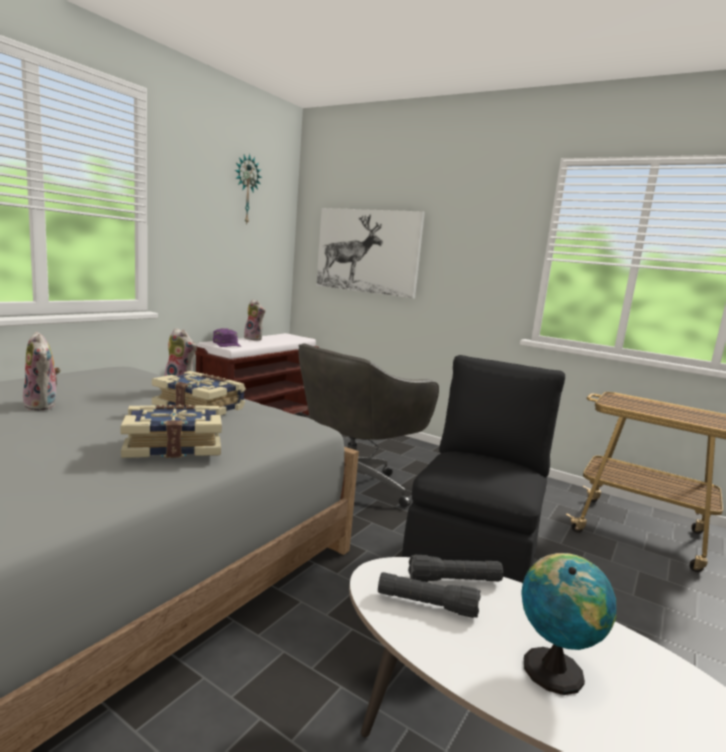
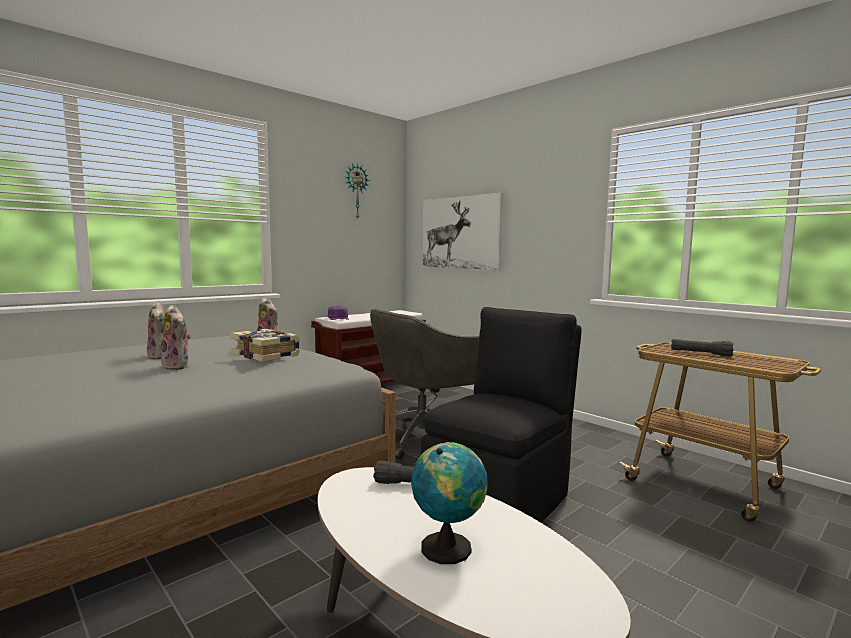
camera: 15 degrees right, 5 degrees down
book [121,405,222,458] -> none
plush toy [244,299,265,341] -> plush toy moved to [161,305,191,370]
black flashlight [378,572,481,618] -> black flashlight moved to [671,339,734,356]

